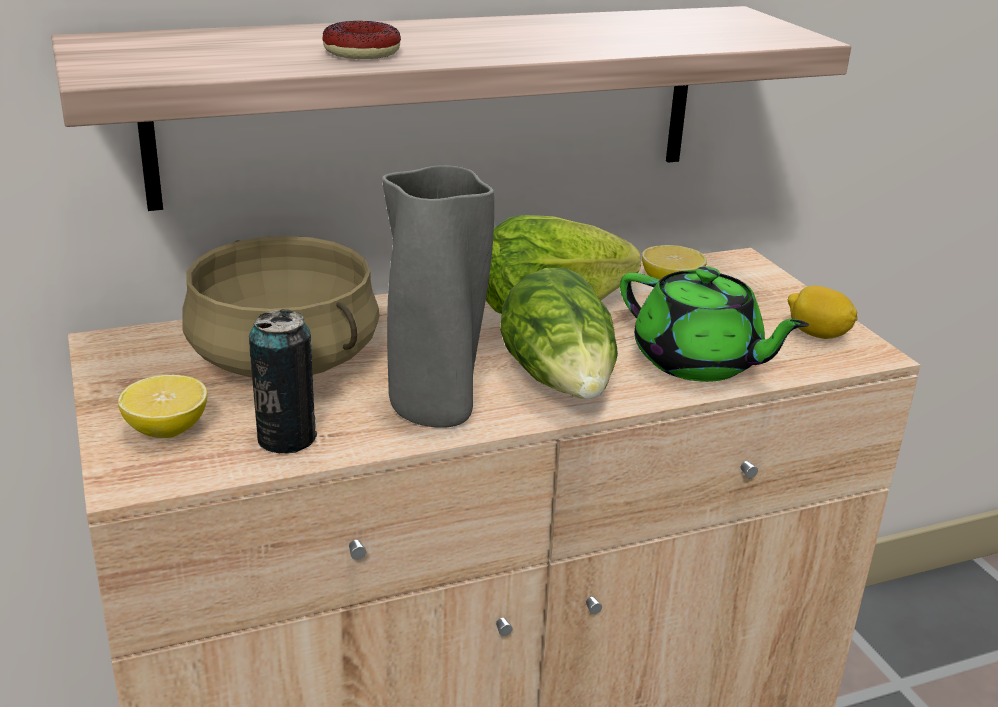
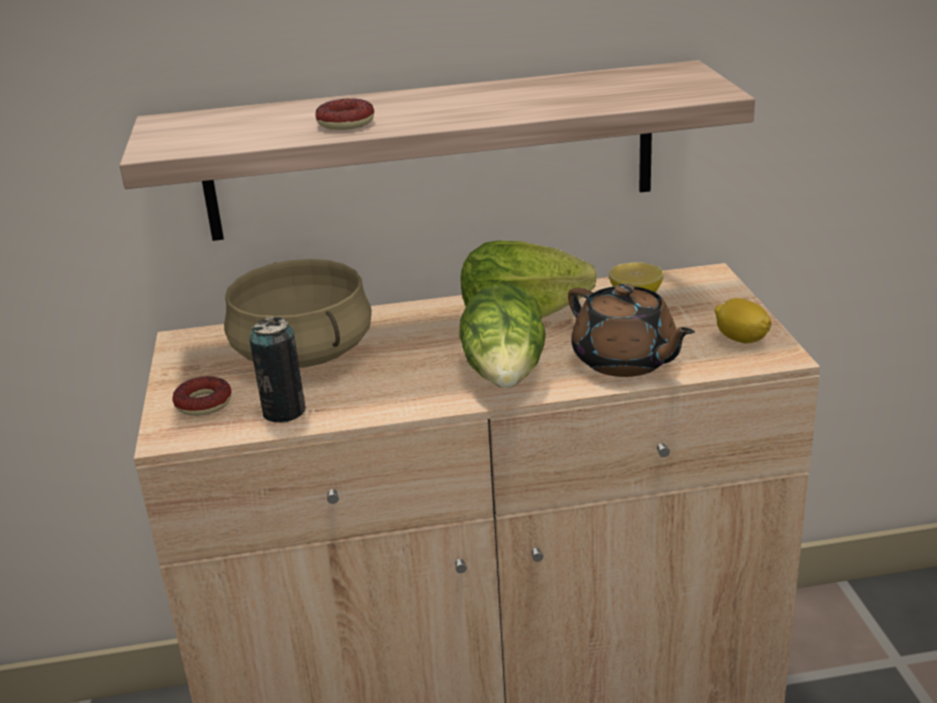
camera: 15 degrees right, 0 degrees up
lemon [118,375,208,438] -> donut [173,376,232,416]
grey vase [382,165,494,428] -> none
green teapot [620,266,809,382] -> brown teapot [568,283,695,377]

